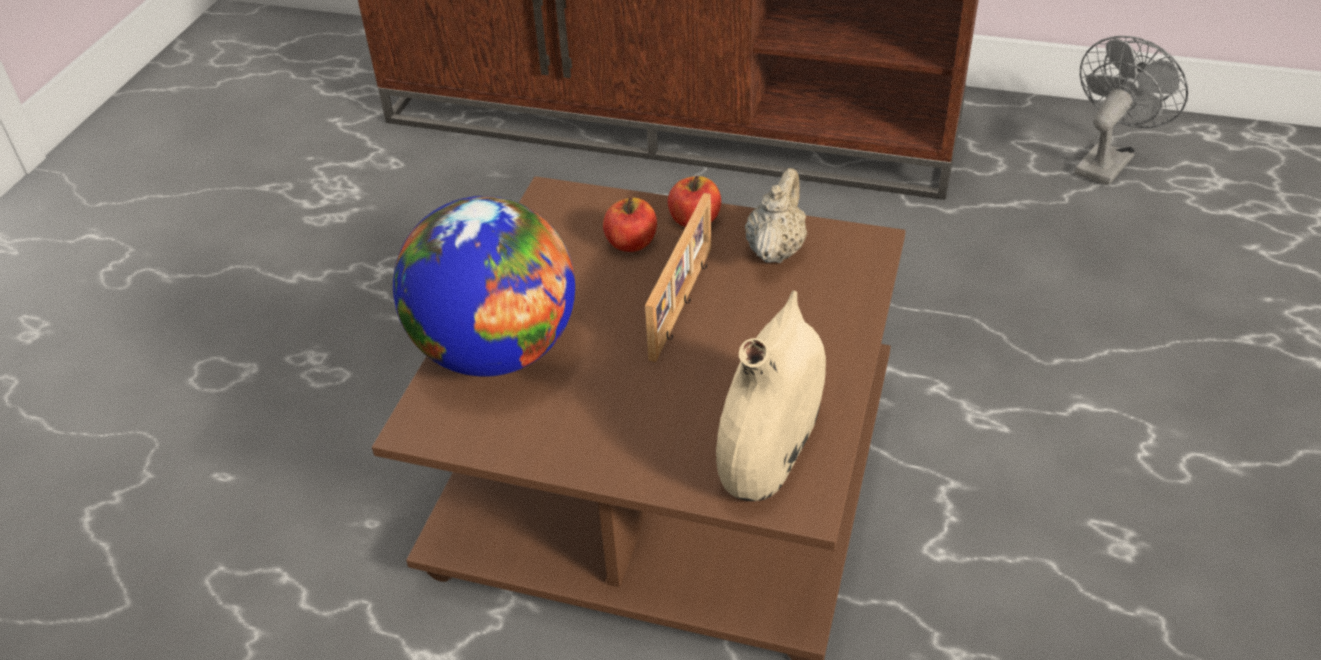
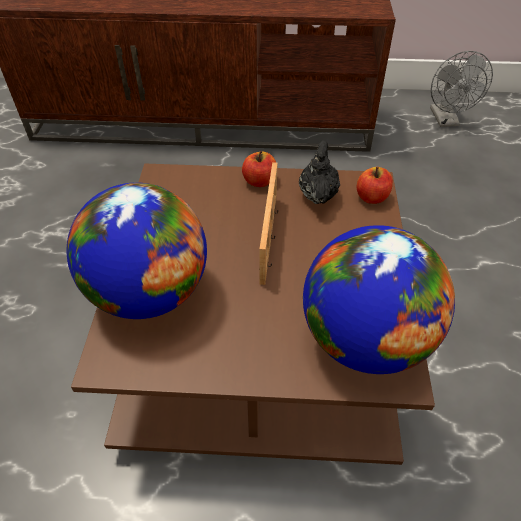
camera: 15 degrees left, 5 degrees up
apple [603,197,657,252] -> apple moved to [357,167,393,204]
beige vase [716,290,826,501] -> globe [303,225,455,374]
beige teapot [745,168,808,263] -> black teapot [299,140,340,204]
grey fan [1074,36,1188,186] -> grey fan turned 150 degrees clockwise [430,51,493,127]

